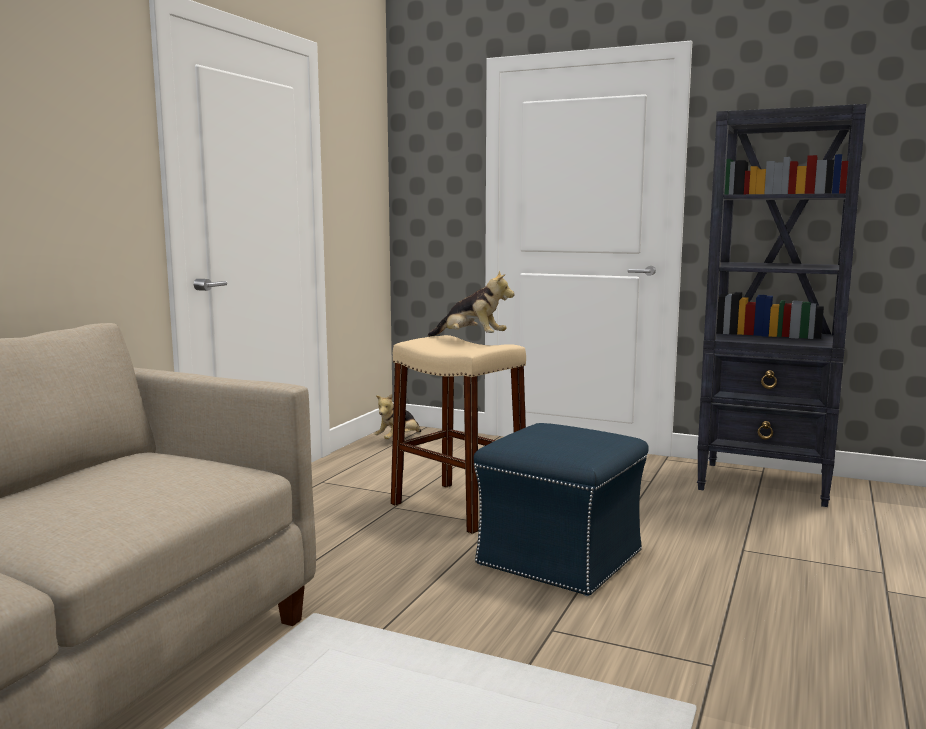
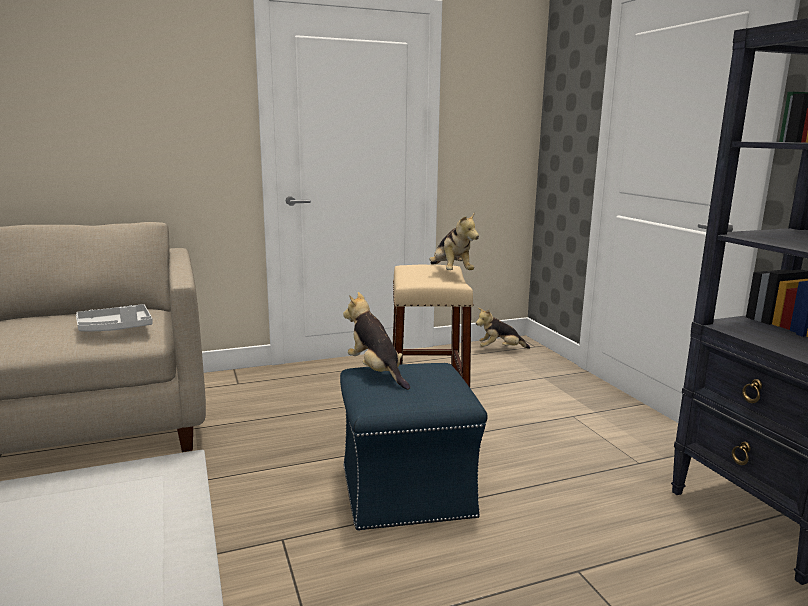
camera: 45 degrees right, 5 degrees up
none -> grey tray [76,304,153,331]
none -> plush toy [343,292,410,390]

